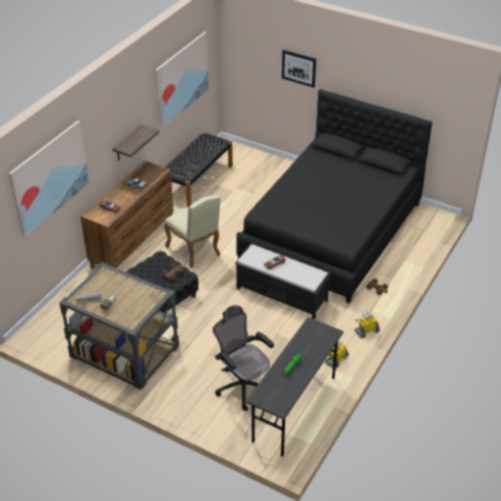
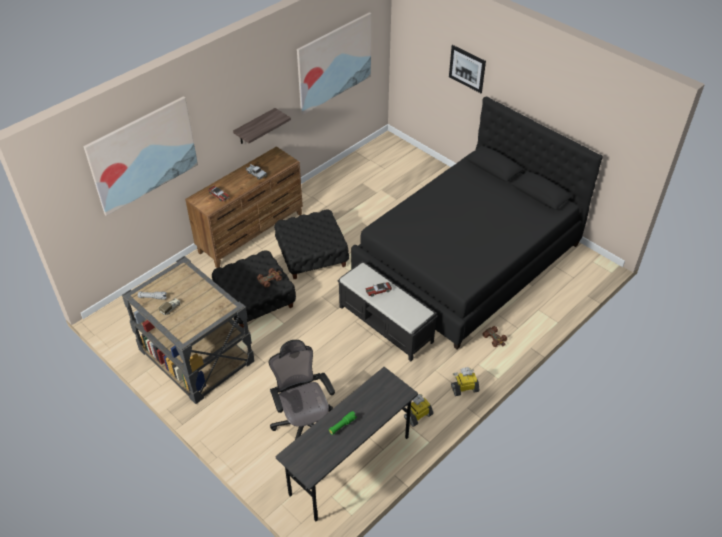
camera: 15 degrees right, 5 degrees up
beige chair [164,195,221,268] -> black ottoman [274,210,349,279]
black bench [165,132,233,207] -> none

